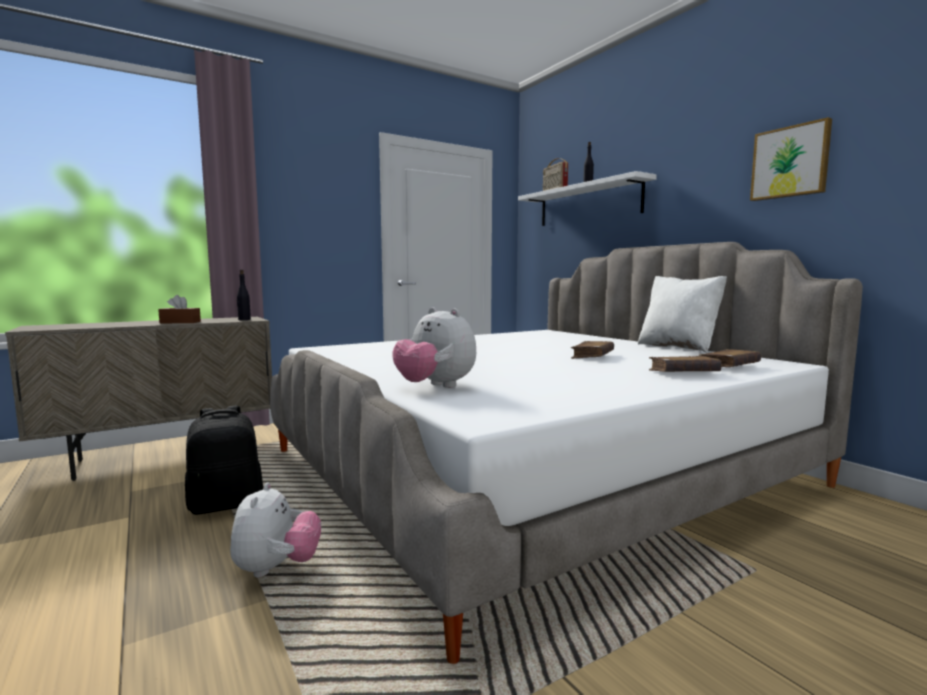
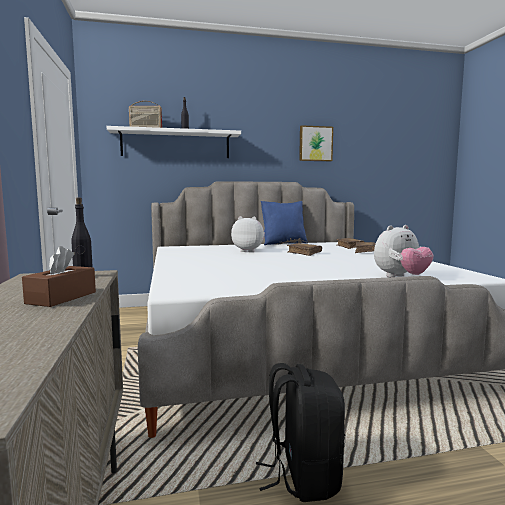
camera: 70 degrees left, 0 degrees up
plush toy [230,483,321,578] -> plush toy moved to [231,216,265,252]
white pillow [638,276,727,353] -> blue pillow [261,201,308,245]

